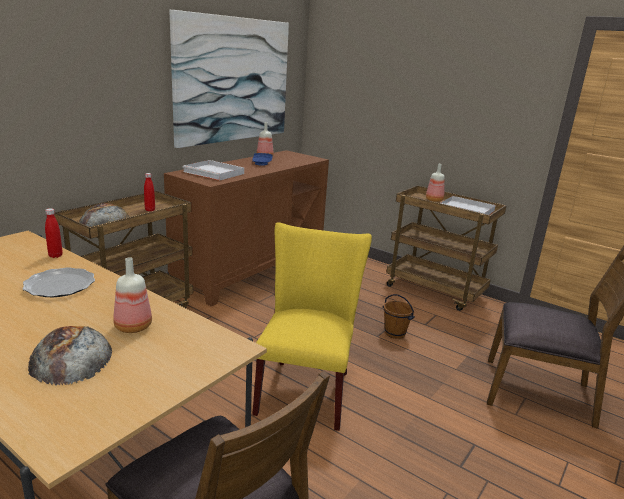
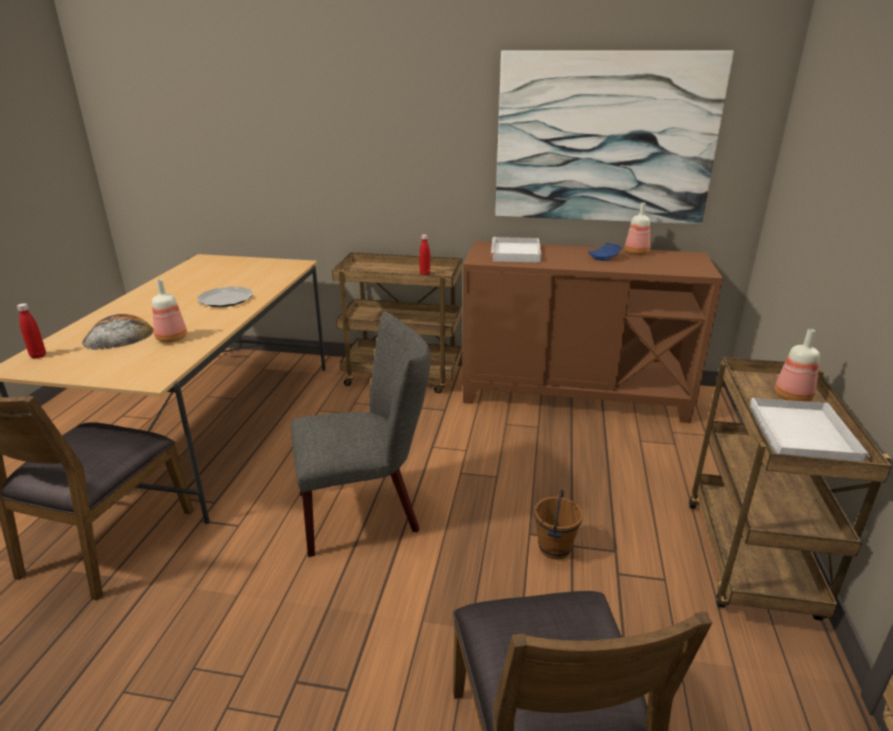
camera: 65 degrees right, 5 degrees up
red bottle [45,208,63,258] -> red bottle moved to [17,303,46,359]
bread [79,203,129,227] -> none
yellow chair [252,222,372,431] -> grey chair [291,311,431,557]

